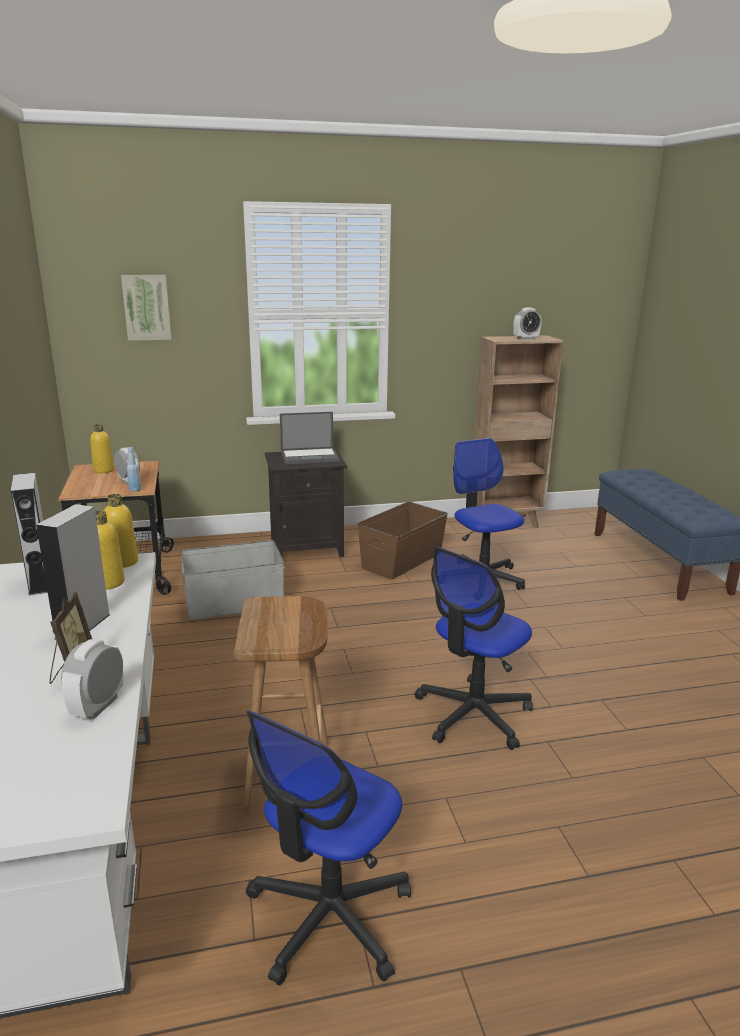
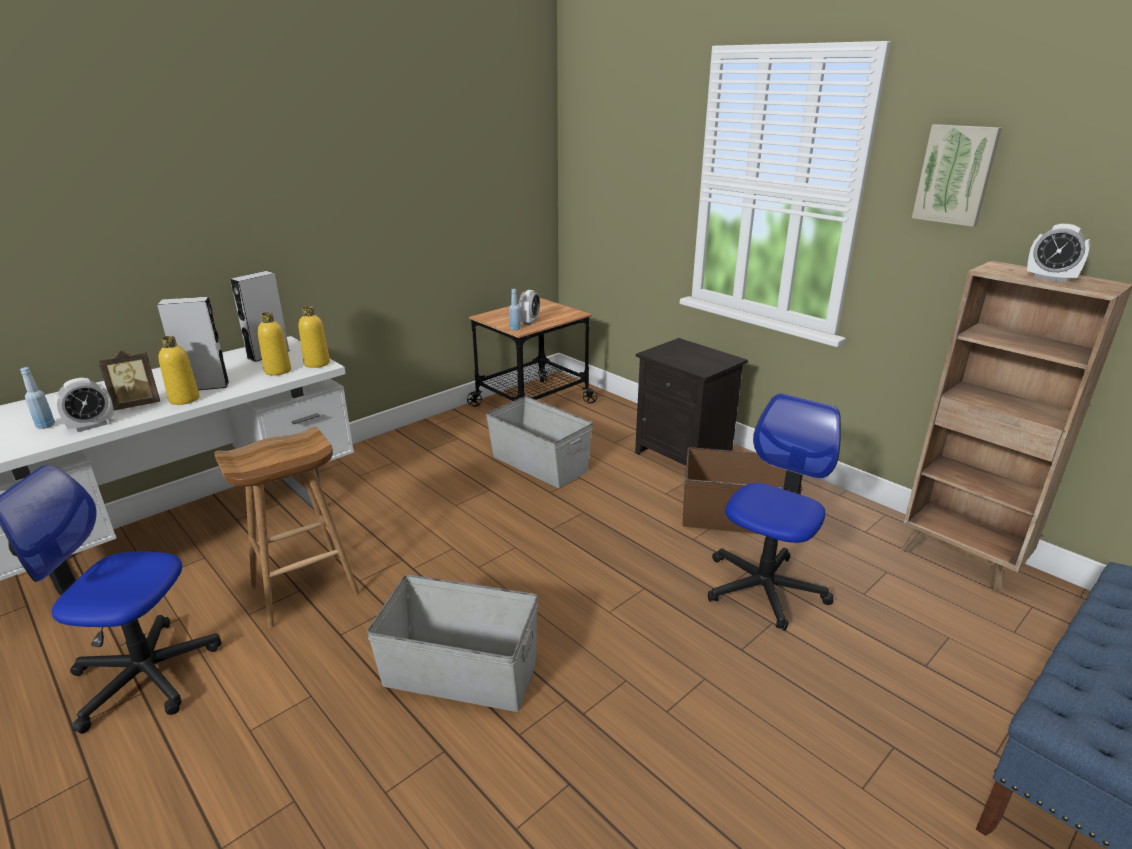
camera: 60 degrees right, 5 degrees up
alarm clock [61,639,123,719] -> alarm clock turned 150 degrees clockwise [54,378,114,432]
yellow bottle [90,424,114,473] -> yellow bottle moved to [159,336,199,405]
picture [121,275,172,341] -> picture moved to [912,124,1002,227]
laptop [280,412,340,464] -> none
office chair [415,547,533,750] -> grey storage box [367,574,538,712]
none -> blue bottle [20,367,55,429]

